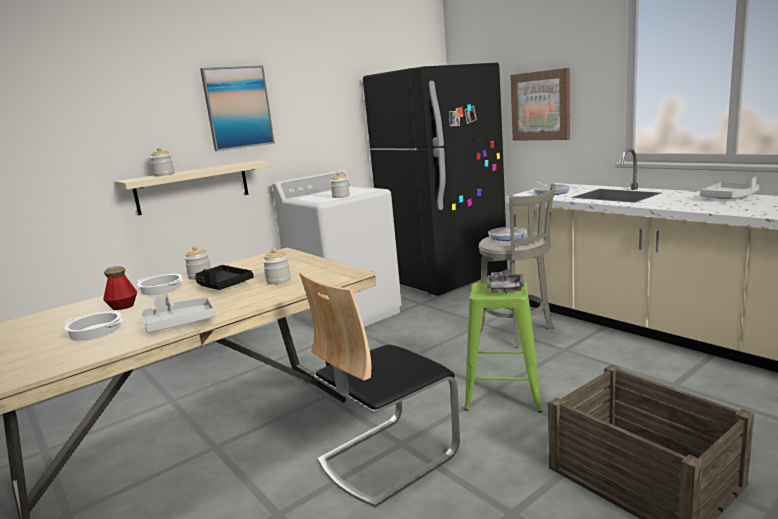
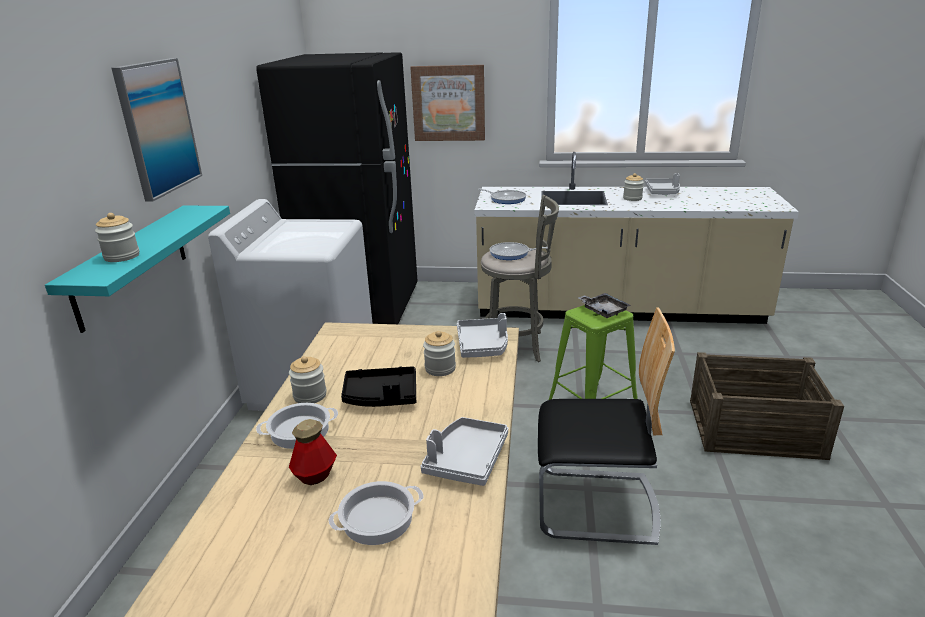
camera: 45 degrees left, 10 degrees up
beige shelf [116,160,269,215] -> turquoise shelf [45,206,230,333]
chair [299,272,460,508] -> chair turned 90 degrees counterclockwise [538,307,675,545]
jar [330,172,350,198] -> jar moved to [623,173,644,201]
none -> grey tray [457,313,508,358]

